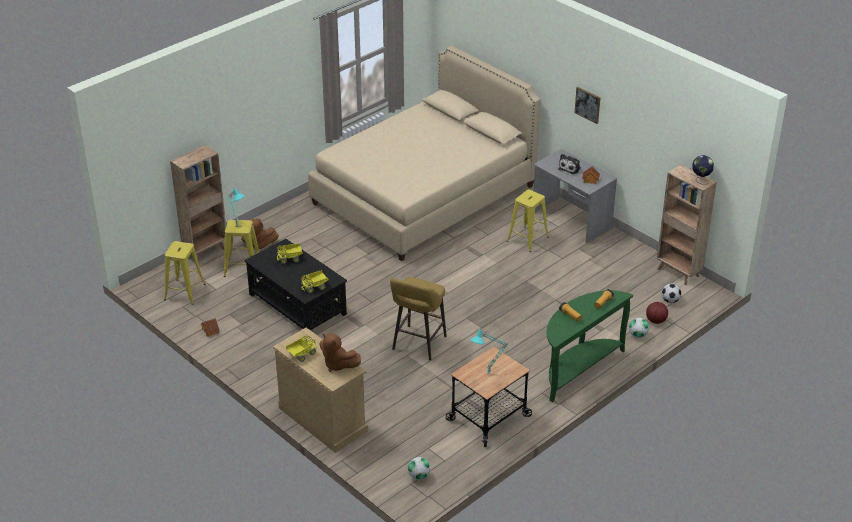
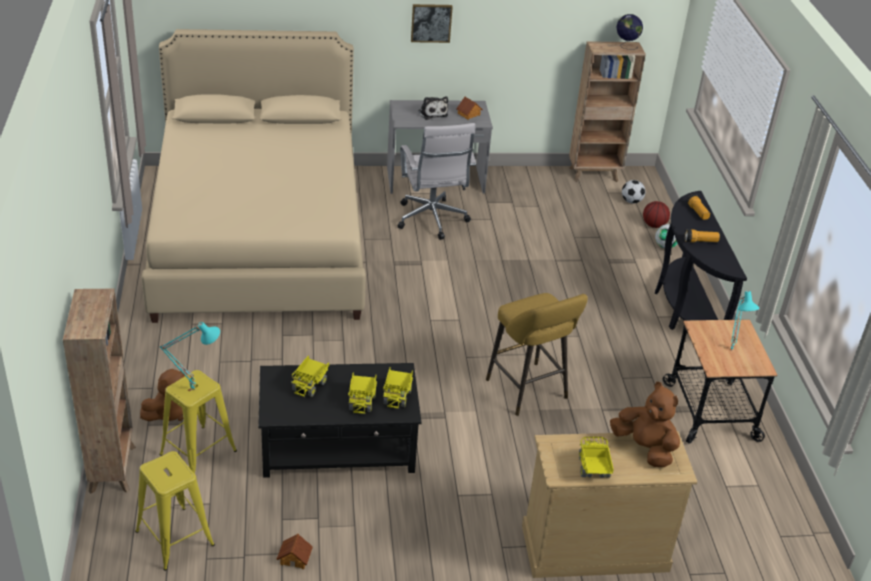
camera: 55 degrees left, 0 degrees up
brown plush toy [319,333,361,372] -> brown plush toy turned 120 degrees counterclockwise [610,382,680,467]
football [408,457,430,480] -> none
yellow stool [507,190,549,252] -> white office chair [398,123,476,240]
green console table [547,290,633,402] -> black console table [655,191,747,330]
none -> toy truck [348,372,377,414]

